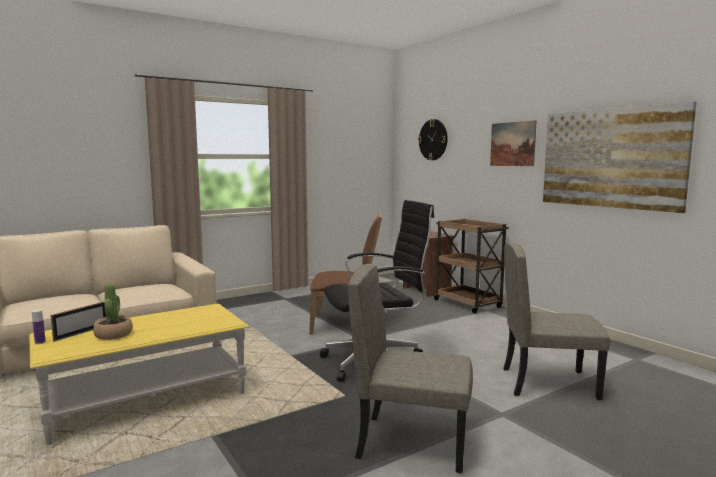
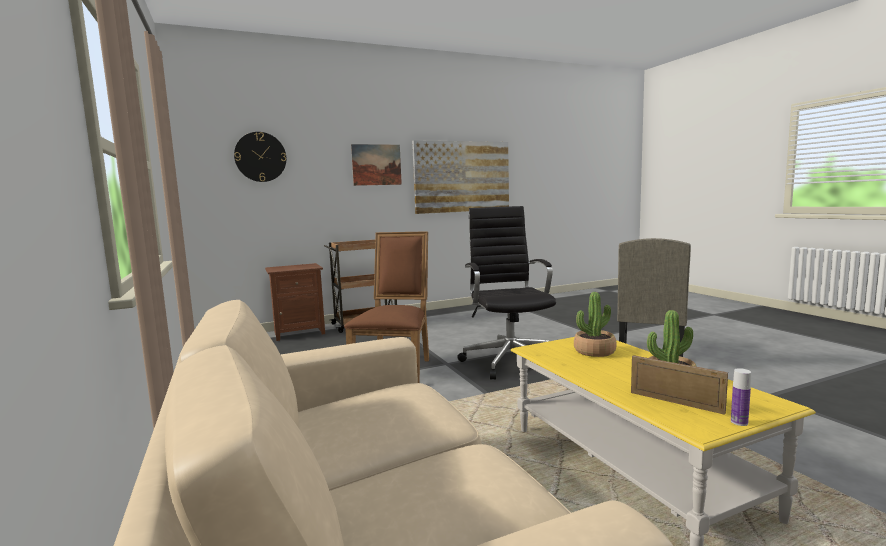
camera: 80 degrees left, 0 degrees up
beige chair [503,243,610,400] -> none
none -> potted plant [574,292,617,357]

